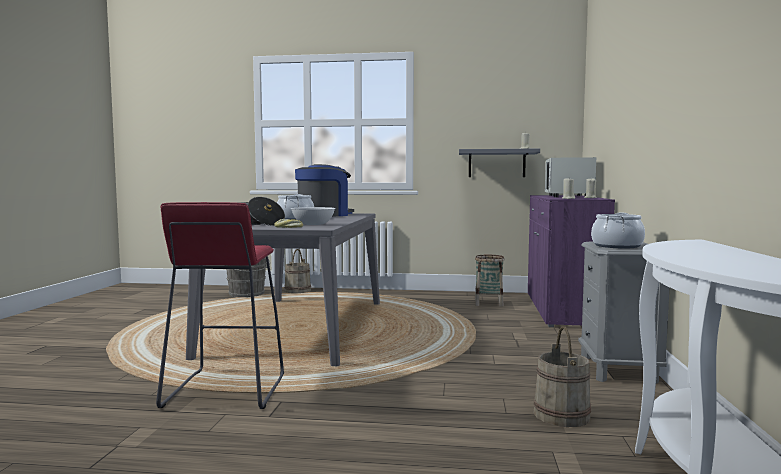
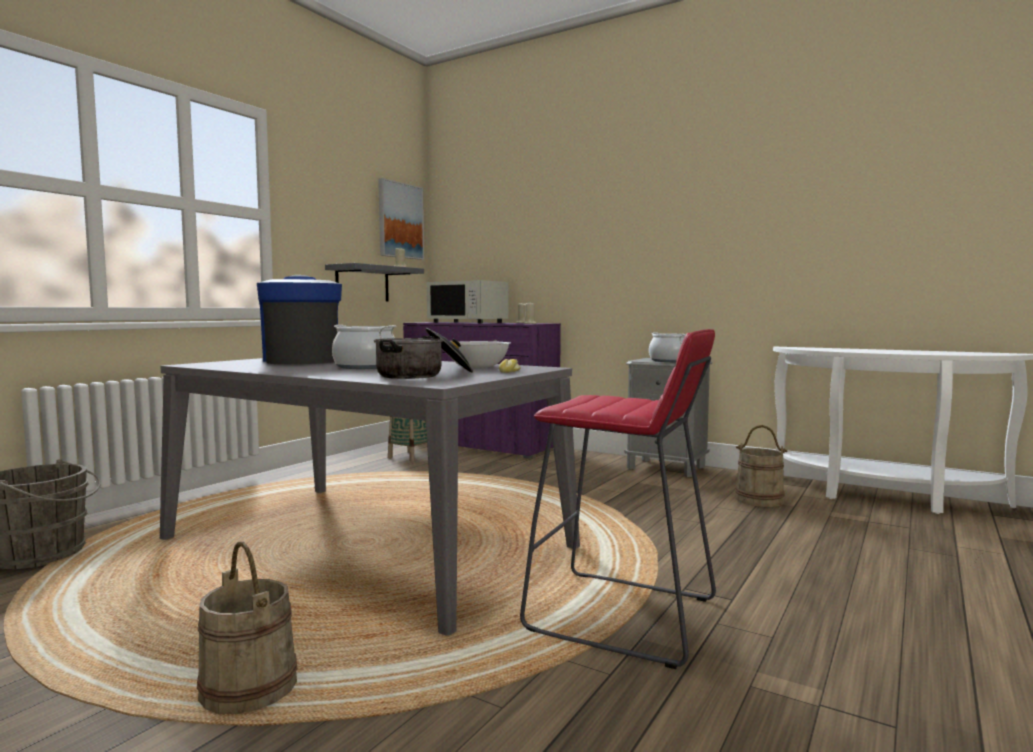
camera: 65 degrees left, 0 degrees up
beige bucket [284,249,311,293] -> beige bucket moved to [197,542,297,714]
none -> picture [378,178,424,260]

